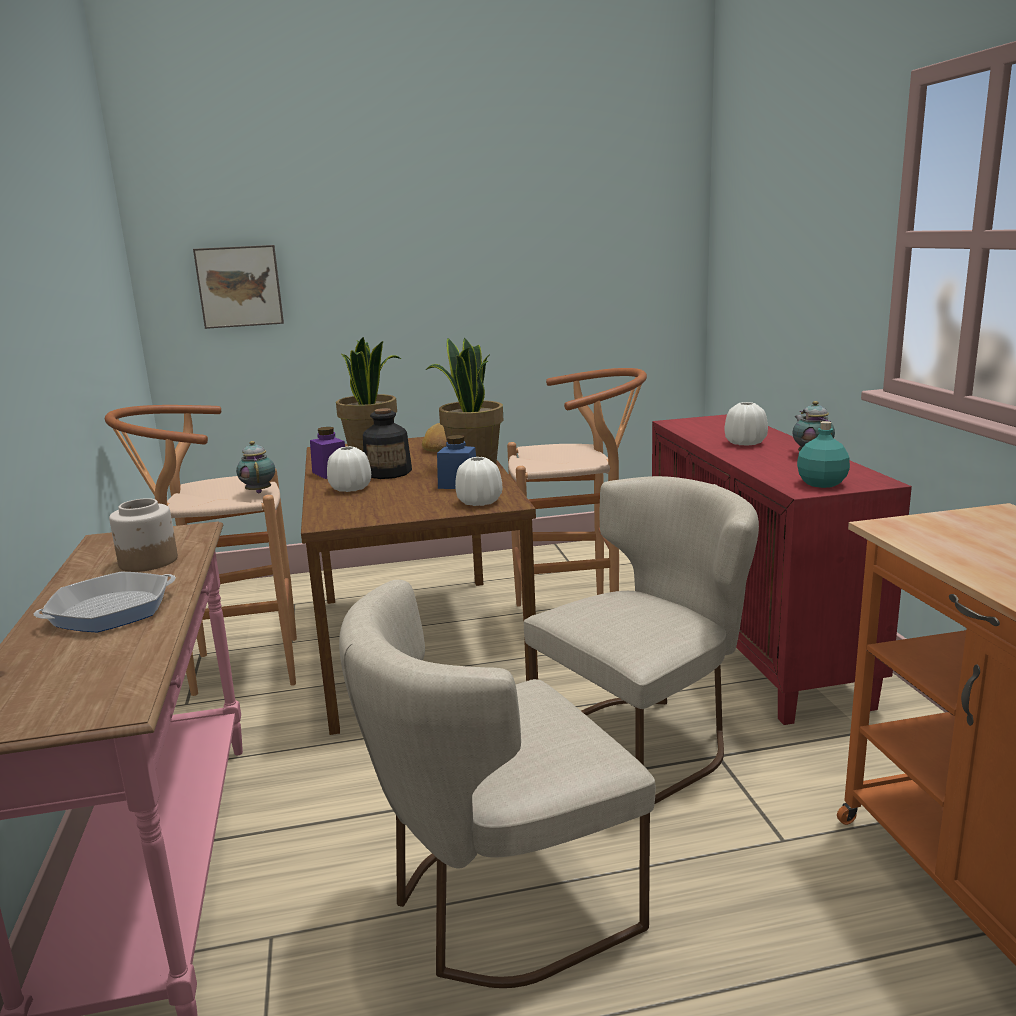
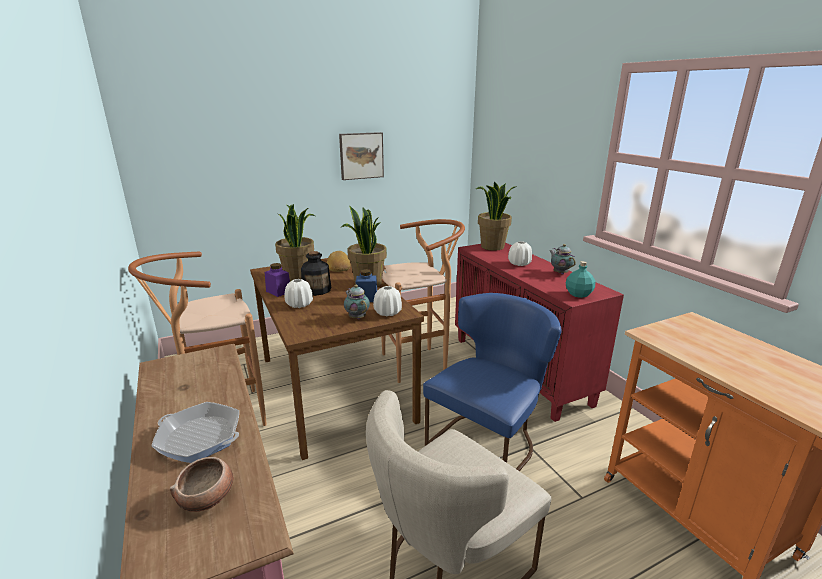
camera: 15 degrees left, 5 degrees up
frying pan [34,572,176,632] -> frying pan turned 75 degrees clockwise [152,402,239,463]
jar [109,498,178,572] -> none
picture [193,245,284,329] -> picture moved to [339,132,384,180]
teapot [236,441,275,493] -> teapot moved to [344,285,370,319]
beige chair [524,476,759,804] -> blue chair [423,293,562,471]
none -> bowl [170,457,234,512]
none -> potted plant [476,181,517,251]

